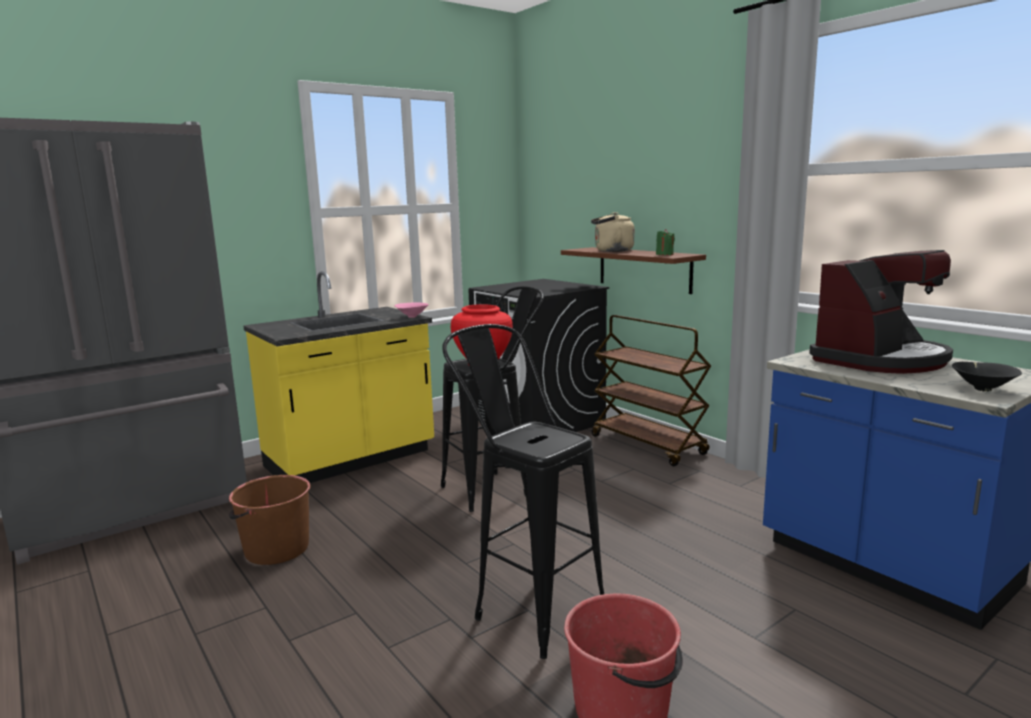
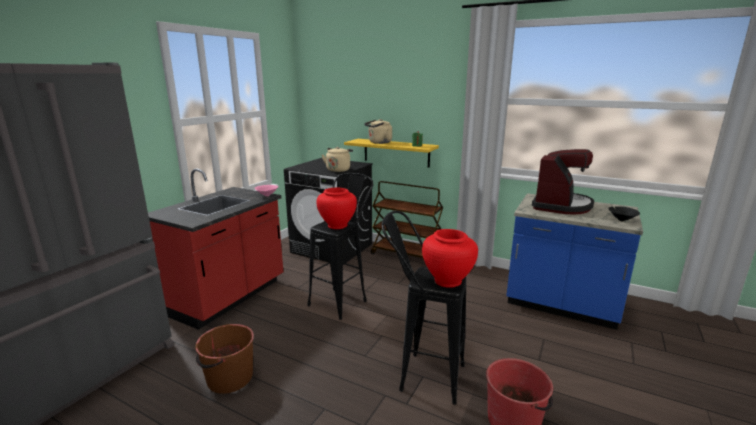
camera: 25 degrees left, 5 degrees up
yellow counter [243,271,434,483] -> red counter [148,168,283,330]
brown shelf [561,247,706,294] -> yellow shelf [344,139,439,168]
none -> beige kettle [322,147,353,172]
none -> red vase [422,229,478,288]

